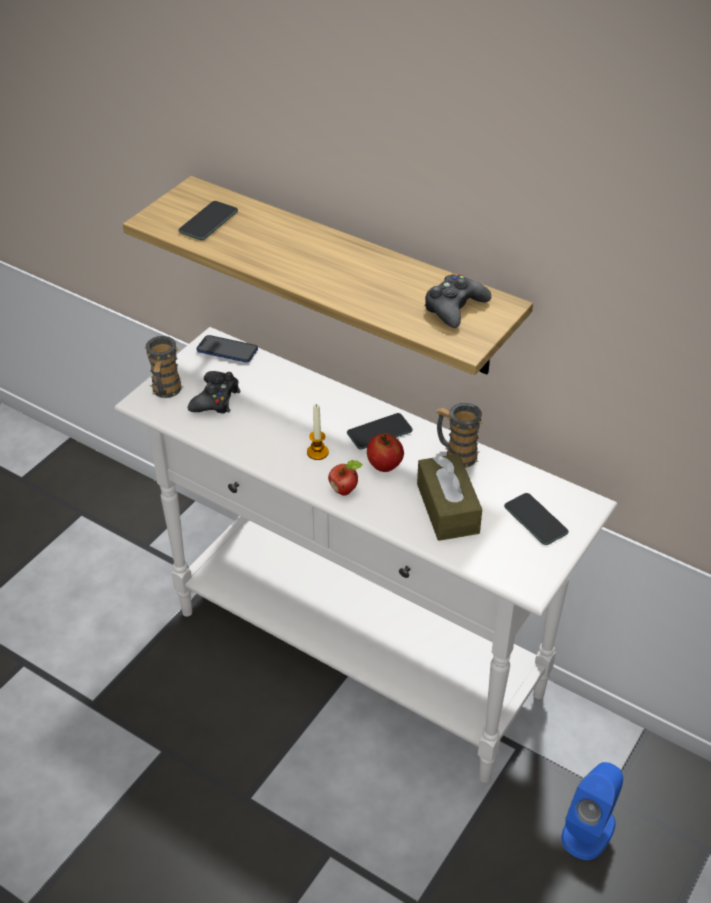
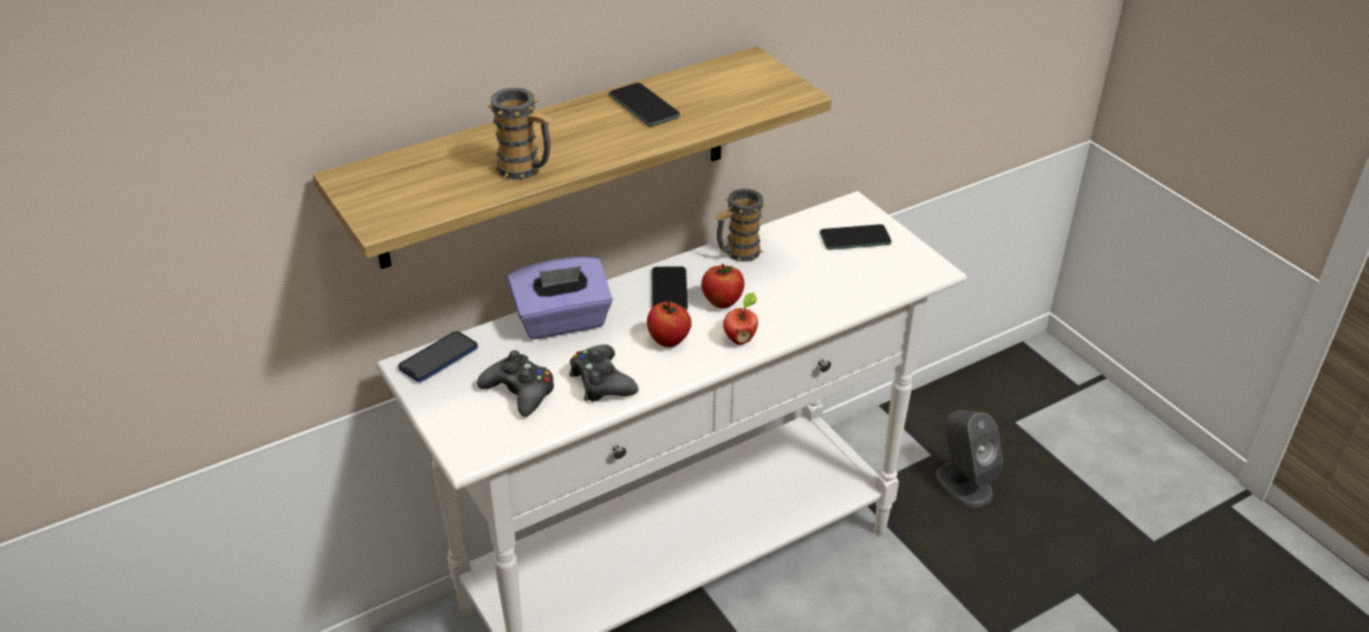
camera: 65 degrees left, 5 degrees down
mug [143,336,183,398] -> mug moved to [487,88,552,180]
phone [178,201,238,240] -> phone moved to [609,83,680,126]
candle [307,404,329,460] -> apple [647,301,691,347]
brown tissue box [417,454,482,541] -> none
black game controller [424,274,491,328] -> black game controller moved to [569,344,639,402]
blue speaker [561,762,623,860] -> grey speaker [935,410,1003,507]
none -> purple tissue box [507,257,613,339]

